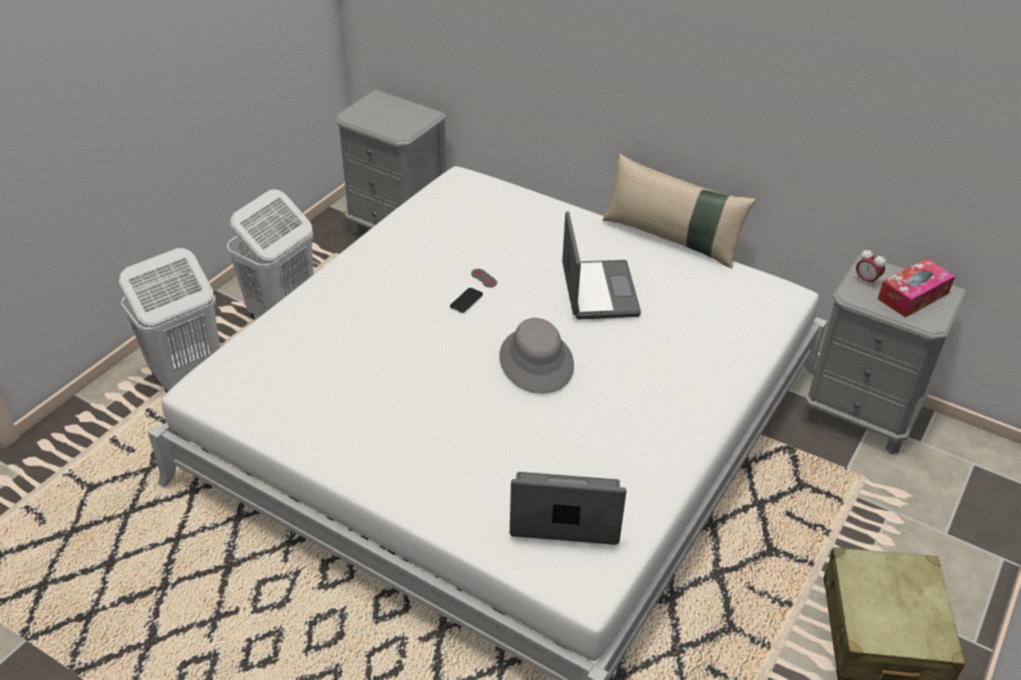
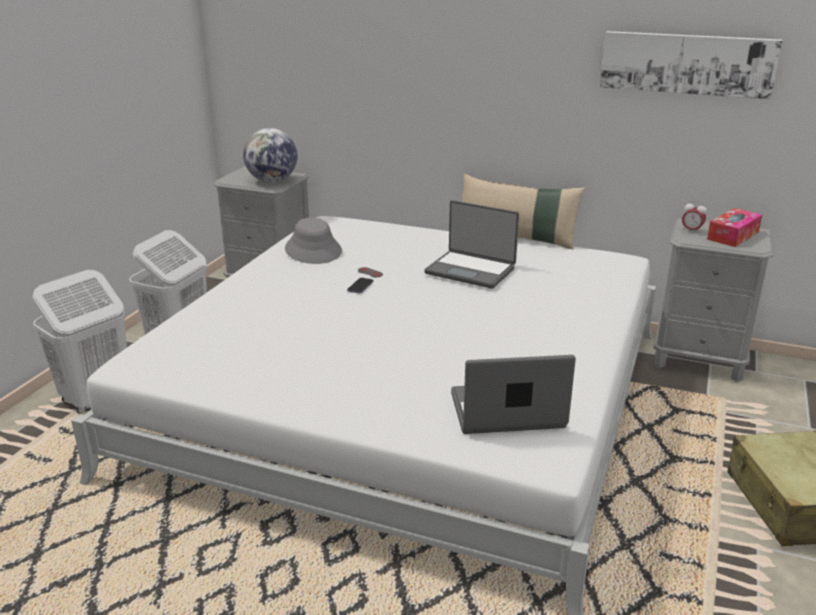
camera: 10 degrees left, 15 degrees down
grey hat [499,318,574,394] -> grey hat moved to [285,218,342,264]
laptop [562,212,641,320] -> laptop turned 135 degrees clockwise [424,200,519,289]
none -> globe [243,128,298,183]
none -> picture [600,31,782,100]

